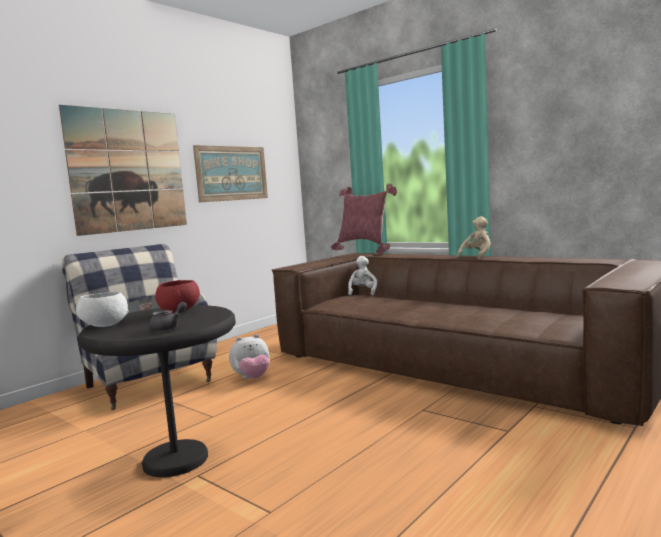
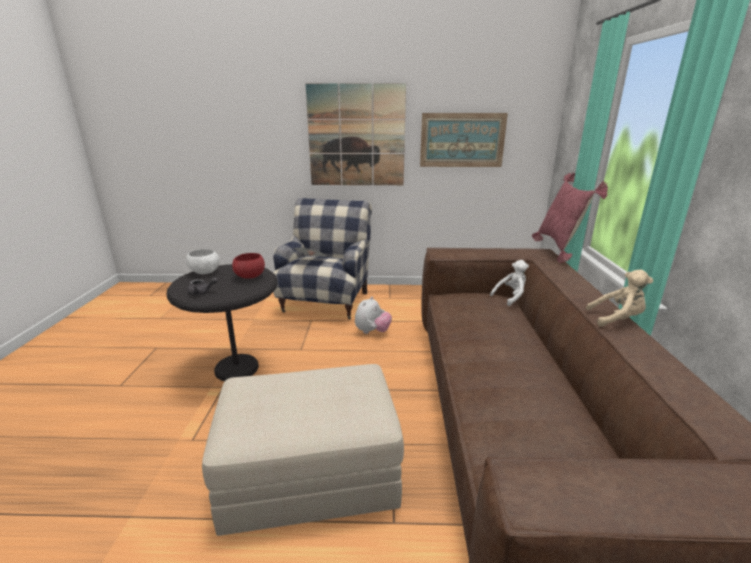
camera: 50 degrees right, 15 degrees up
plush toy [229,334,270,379] -> plush toy turned 90 degrees counterclockwise [355,296,392,334]
none -> beige ottoman [202,364,404,536]

